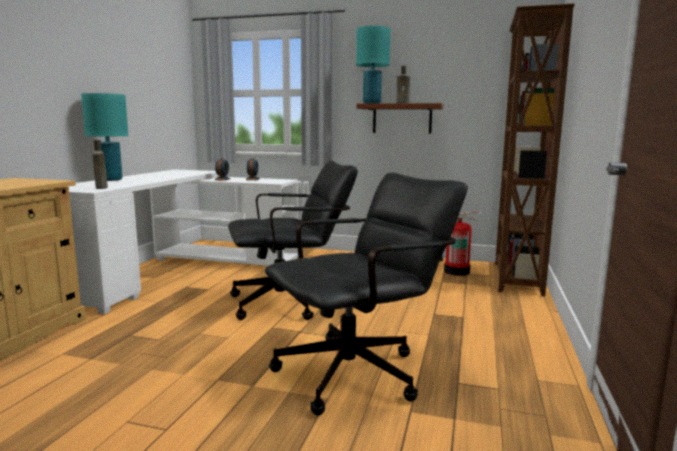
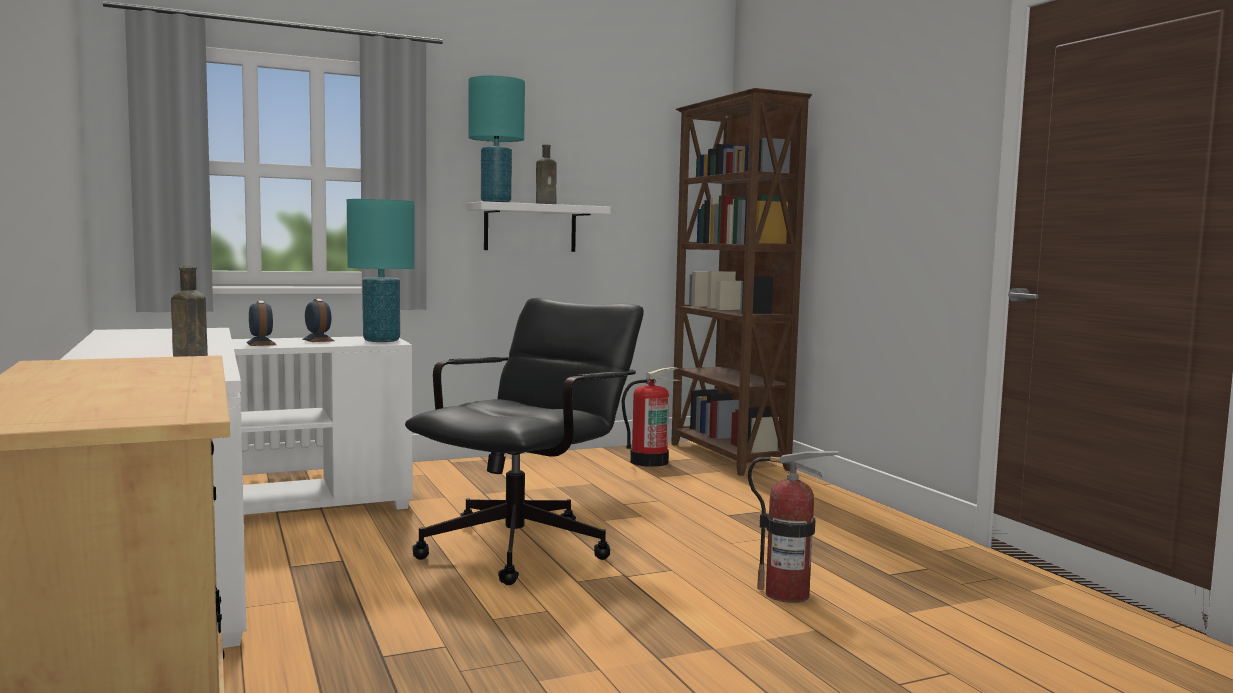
camera: 40 degrees left, 5 degrees down
turquoise table lamp [81,93,128,181] -> turquoise table lamp moved to [347,199,415,342]
black office chair [265,173,468,416] -> fire extinguisher [748,451,839,603]
brown shelf [357,103,443,133] -> white shelf [467,201,611,252]

